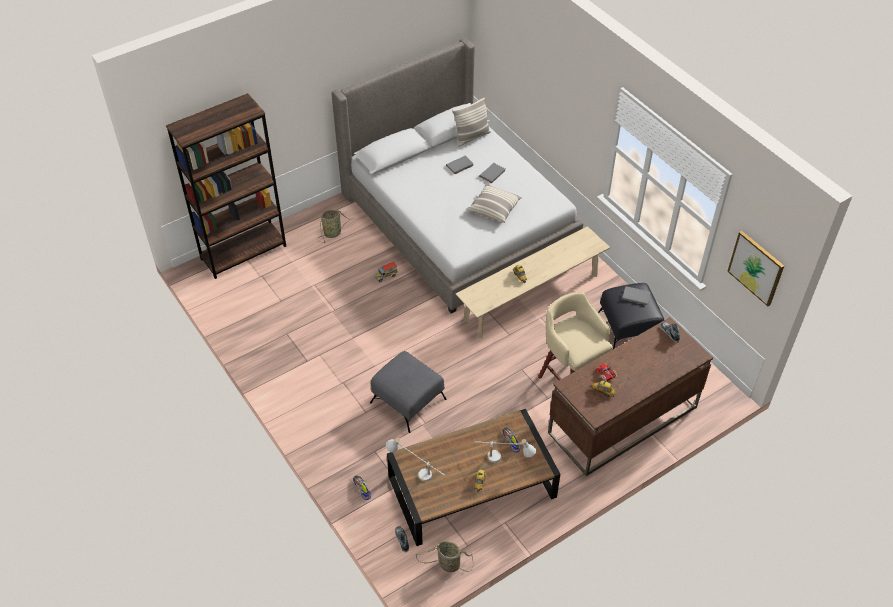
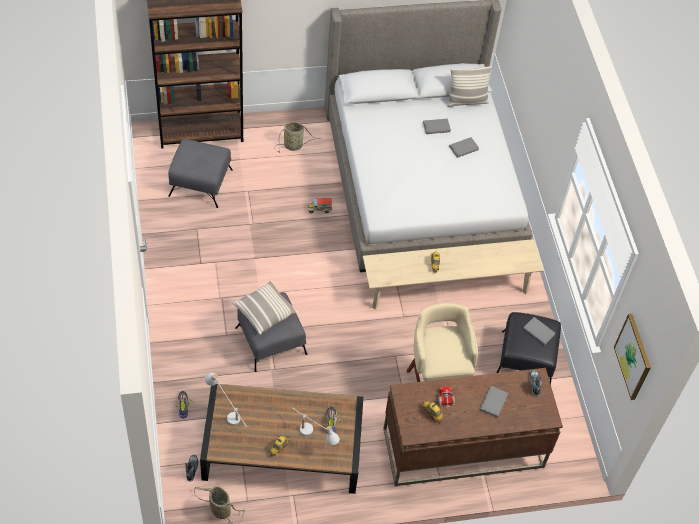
camera: 20 degrees right, 5 degrees up
pillow [467,183,522,223] -> pillow moved to [232,280,298,335]
none -> grey ottoman [168,139,233,208]
none -> grey book [480,386,508,418]

